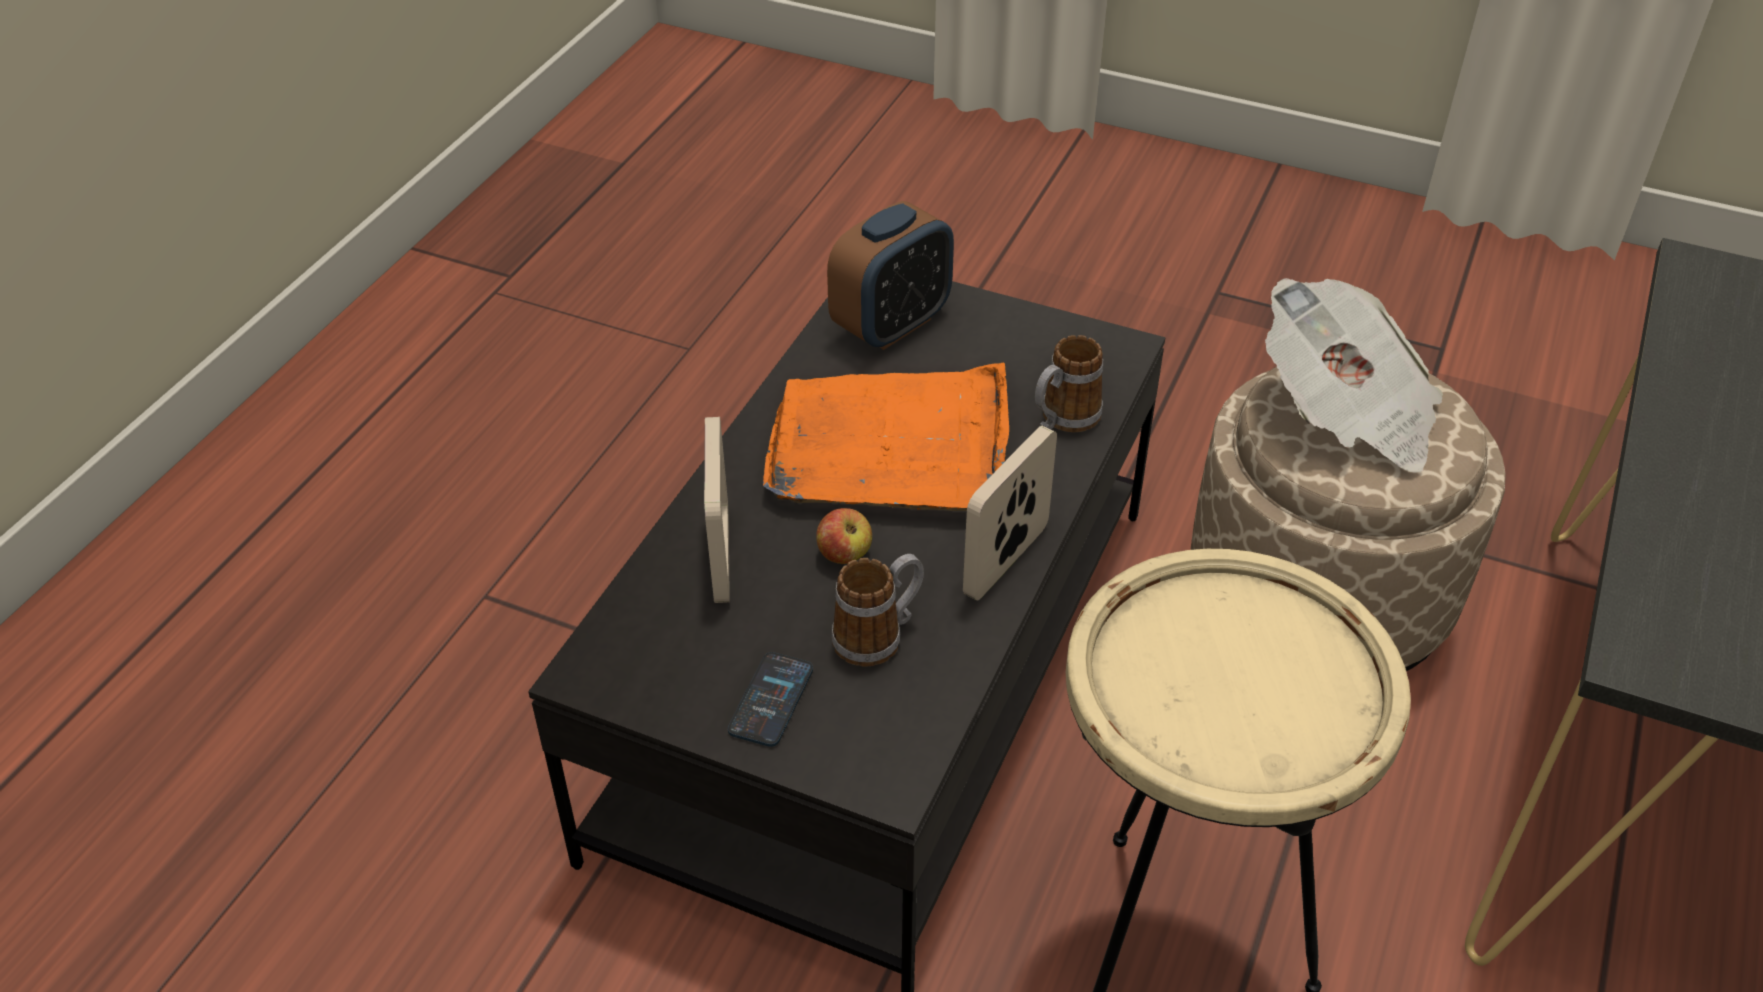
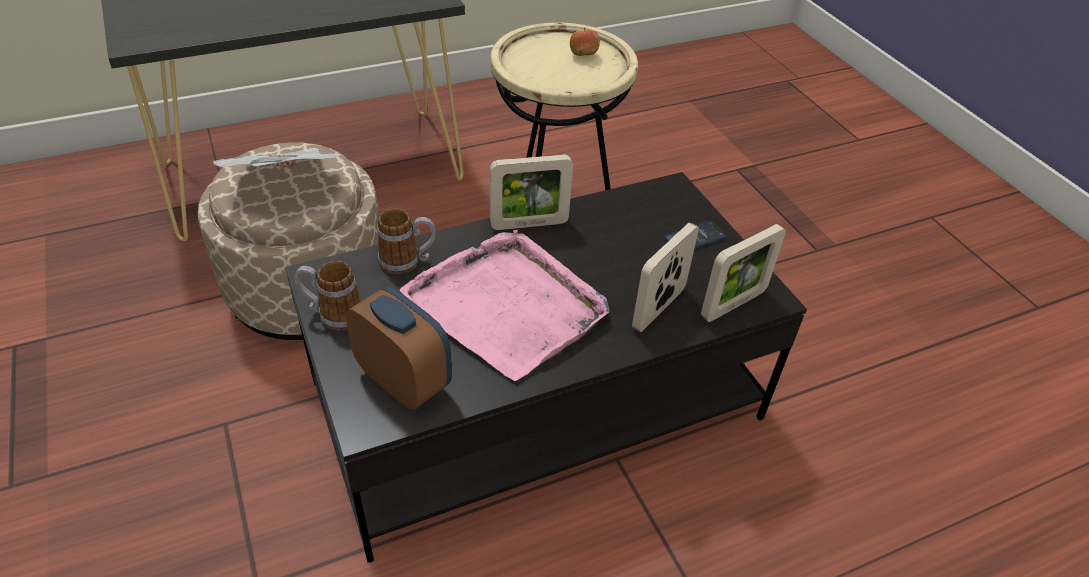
camera: 140 degrees left, 0 degrees up
orange tray [763,362,1009,511] -> pink tray [400,230,610,381]
apple [816,508,872,564] -> apple moved to [570,27,600,56]
alarm clock [827,201,954,350] -> alarm clock turned 45 degrees clockwise [346,287,452,410]
mug [831,554,924,666] -> mug moved to [295,261,361,330]
none -> picture frame [701,224,786,322]

